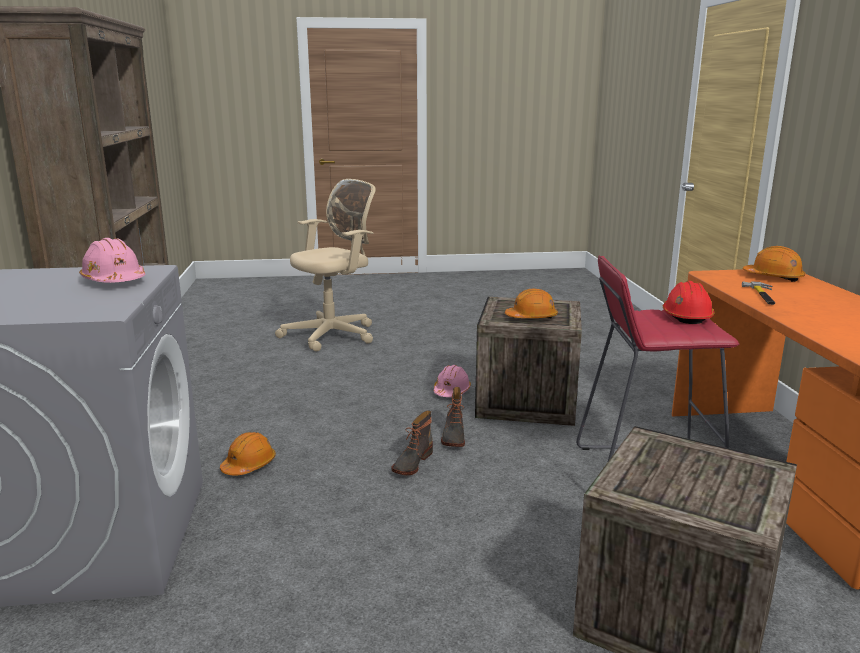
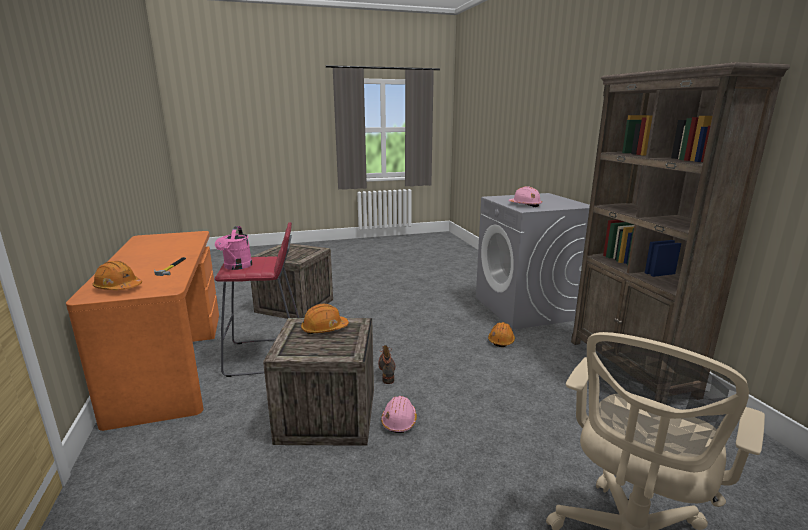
camera: 170 degrees right, 0 degrees up
boot [391,411,433,475] -> none
red hard hat [663,281,715,324] -> pink watering can [215,226,252,270]

